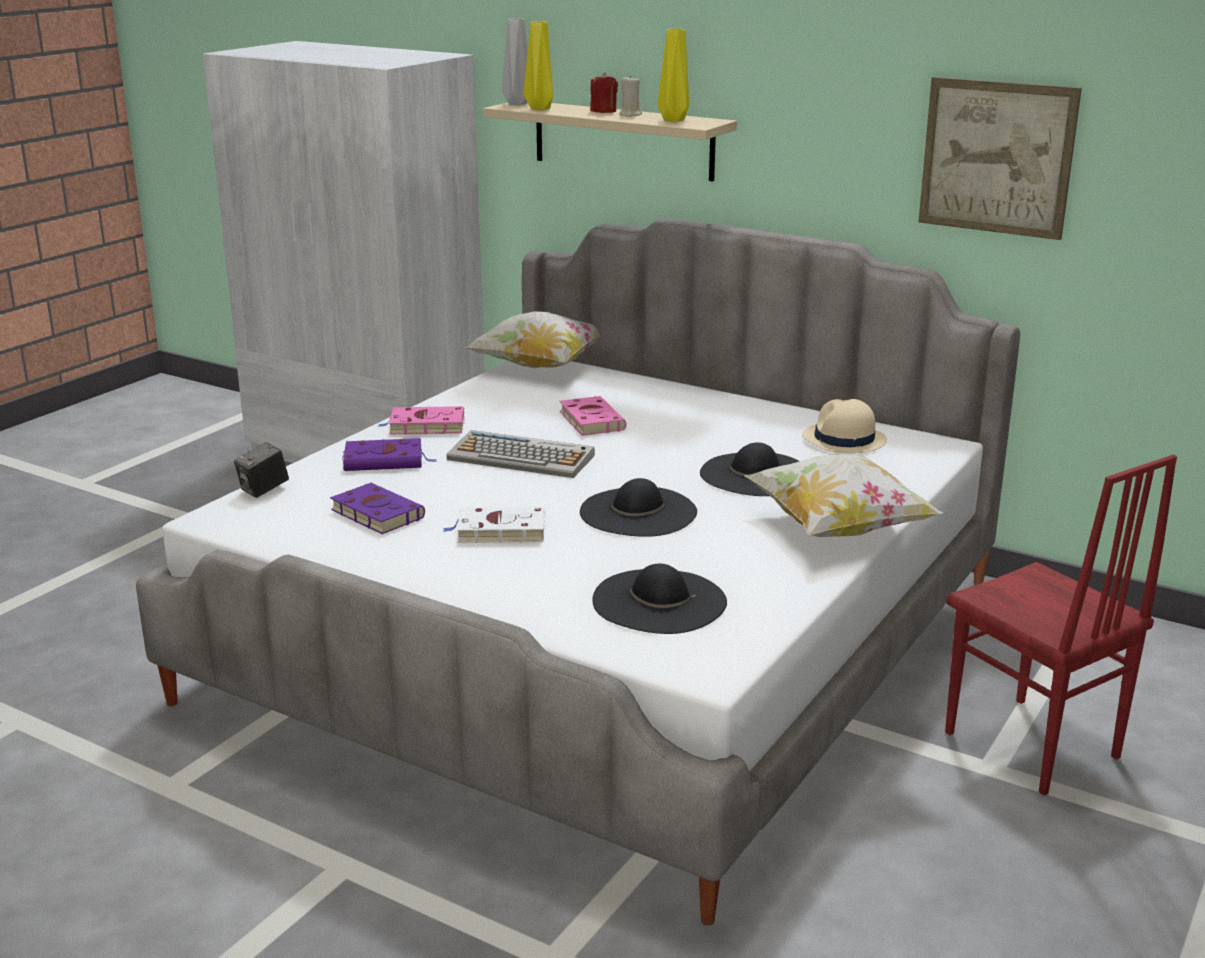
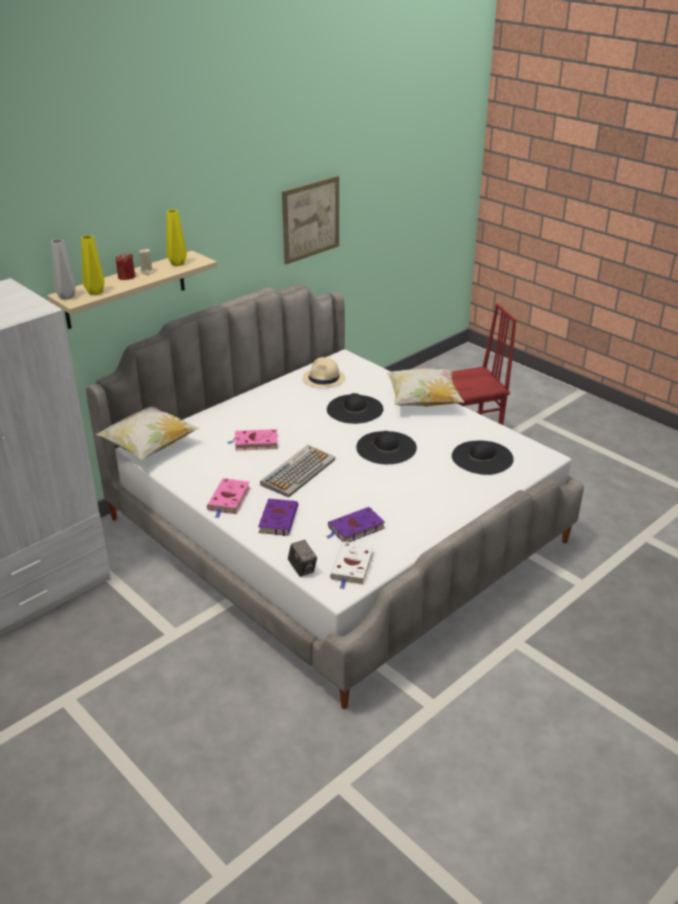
camera: 75 degrees left, 10 degrees up
white book [443,507,546,543] -> white book moved to [330,542,374,589]

